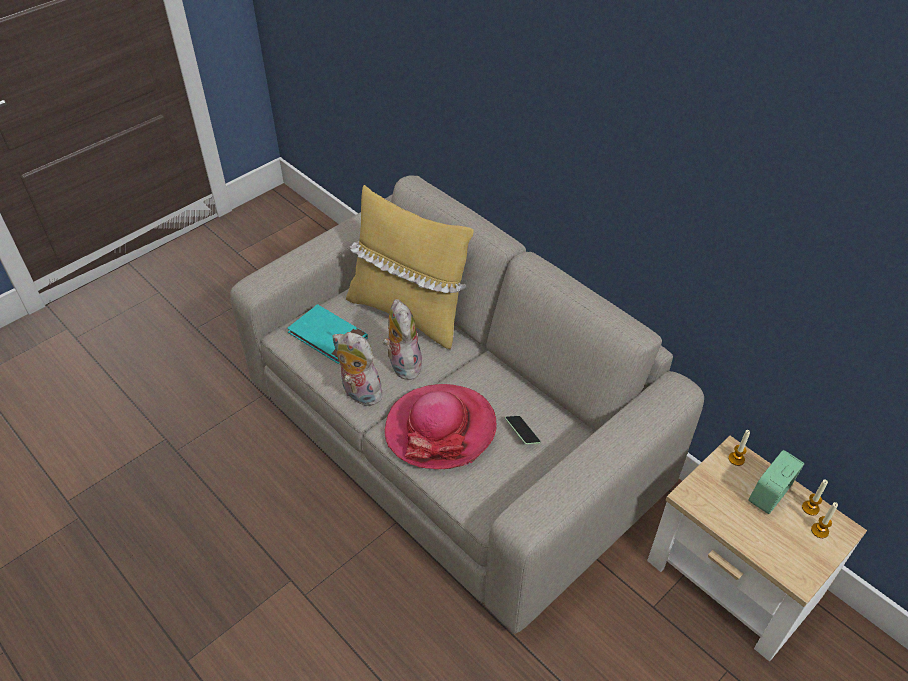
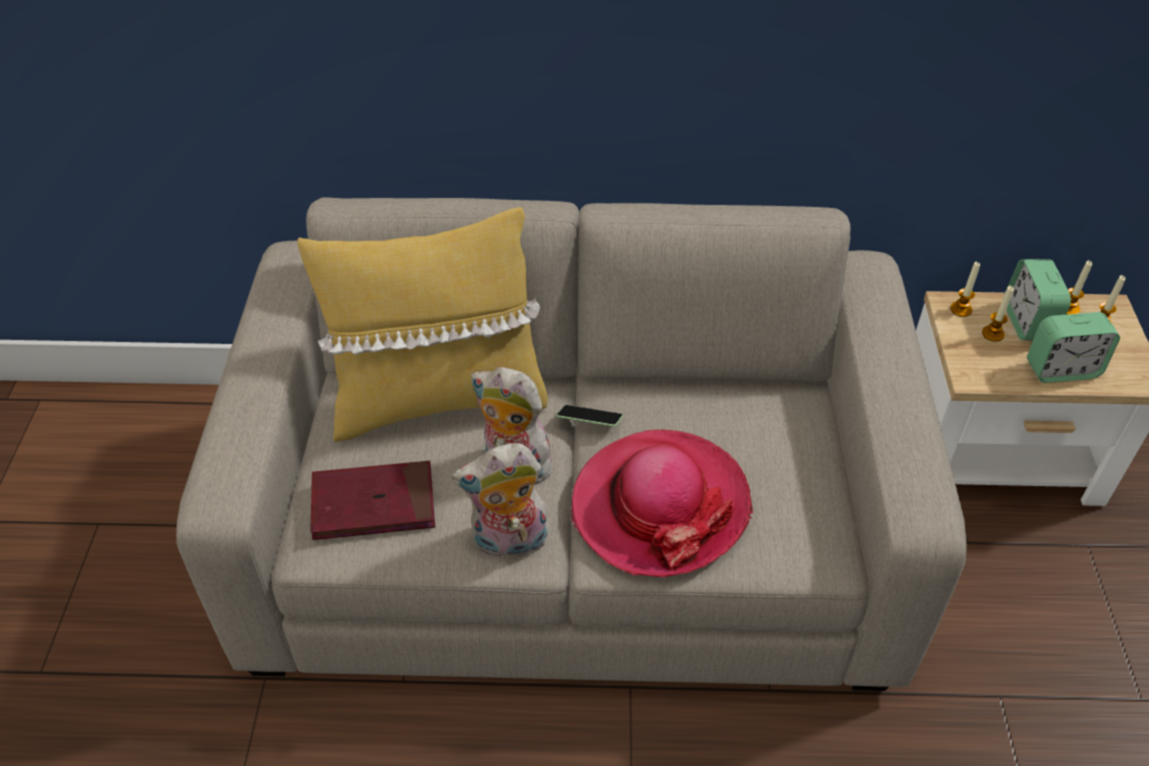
camera: 45 degrees left, 0 degrees up
turquoise book [287,304,368,364] -> red book [310,461,435,540]
phone [505,416,541,444] -> phone moved to [556,405,623,427]
none -> candle [982,286,1014,342]
none -> alarm clock [1027,312,1120,383]

